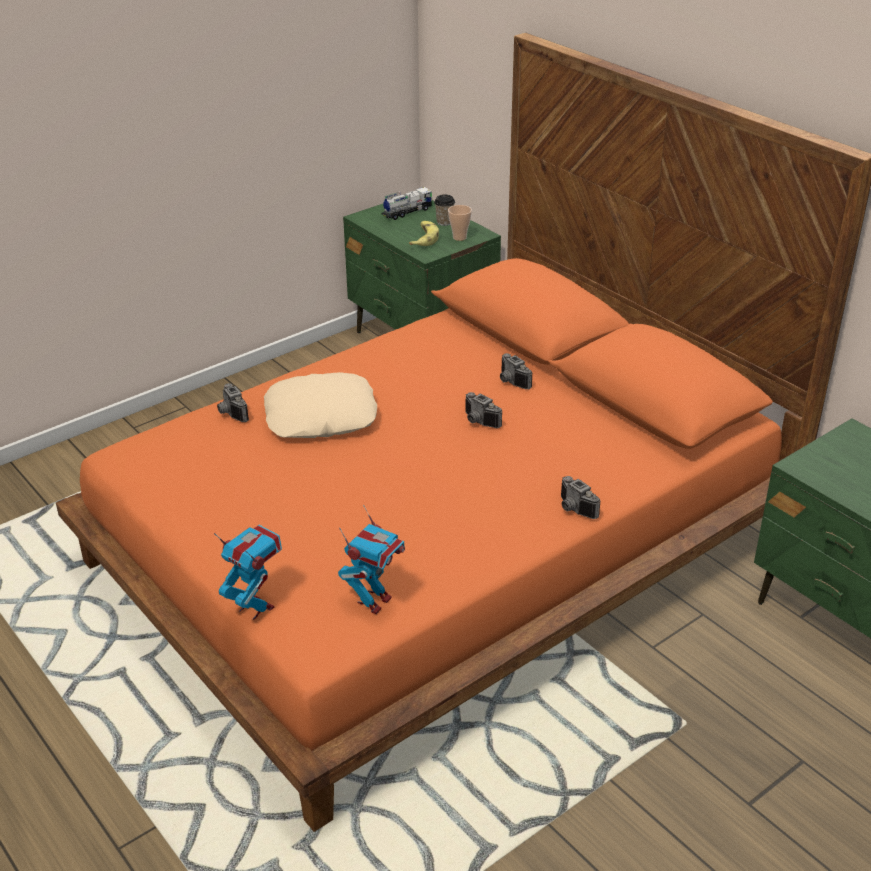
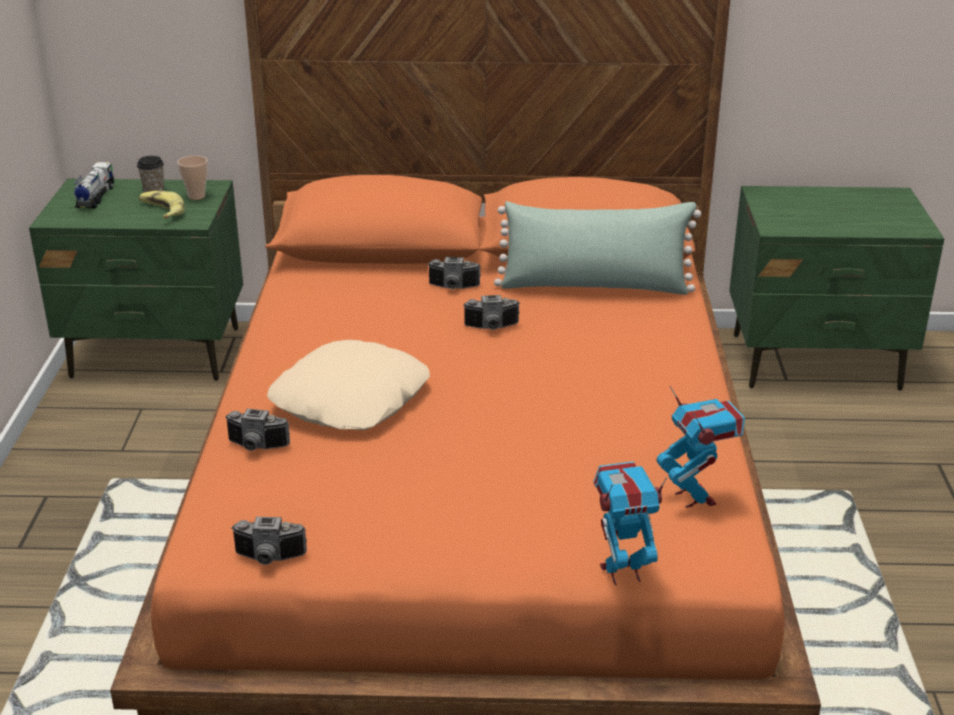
camera: 50 degrees left, 5 degrees down
camera [561,476,601,519] -> camera moved to [231,517,307,565]
none -> green pillow [494,201,701,295]

